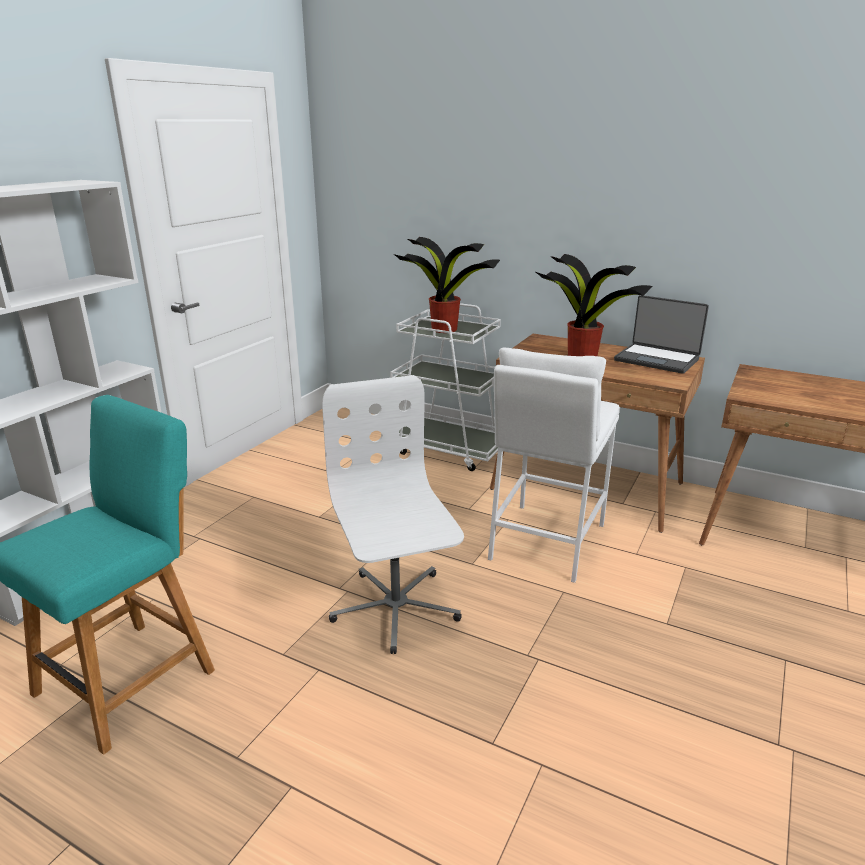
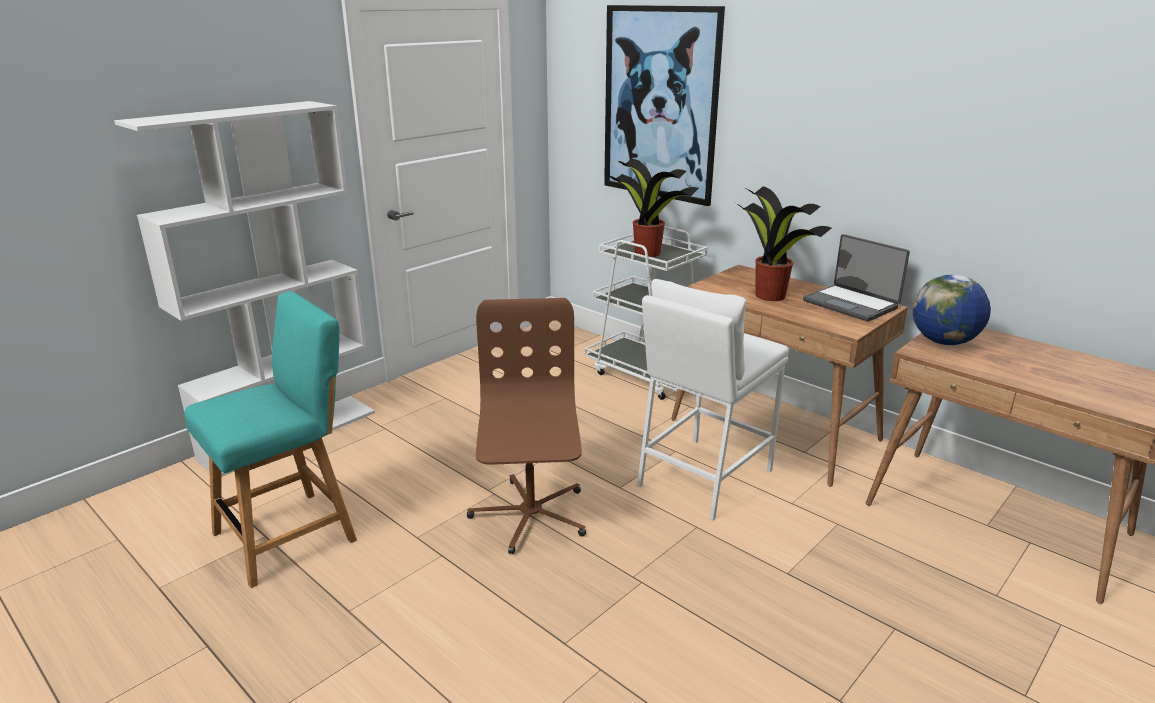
camera: 15 degrees right, 0 degrees up
white office chair [322,375,464,654] -> brown office chair [467,298,586,554]
none -> picture [604,5,725,206]
none -> globe [912,275,991,345]

